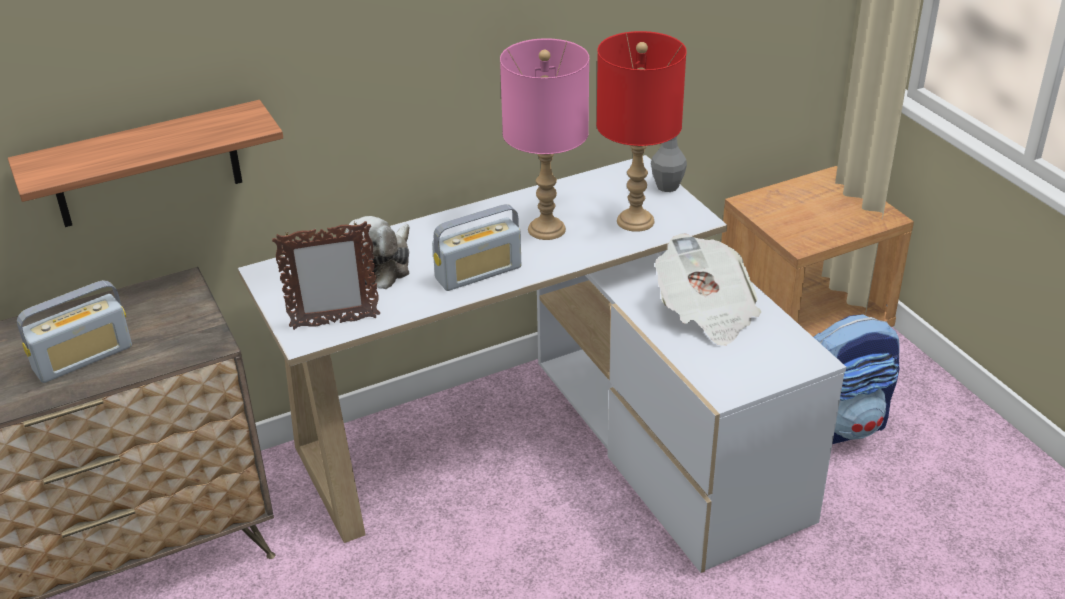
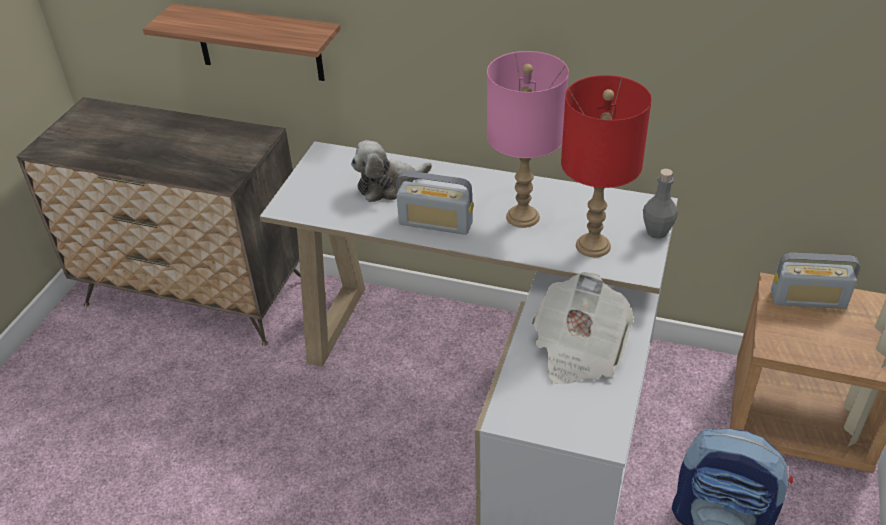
camera: 45 degrees right, 5 degrees up
radio [17,280,132,383] -> radio moved to [771,253,860,309]
picture frame [272,221,380,330] -> none

